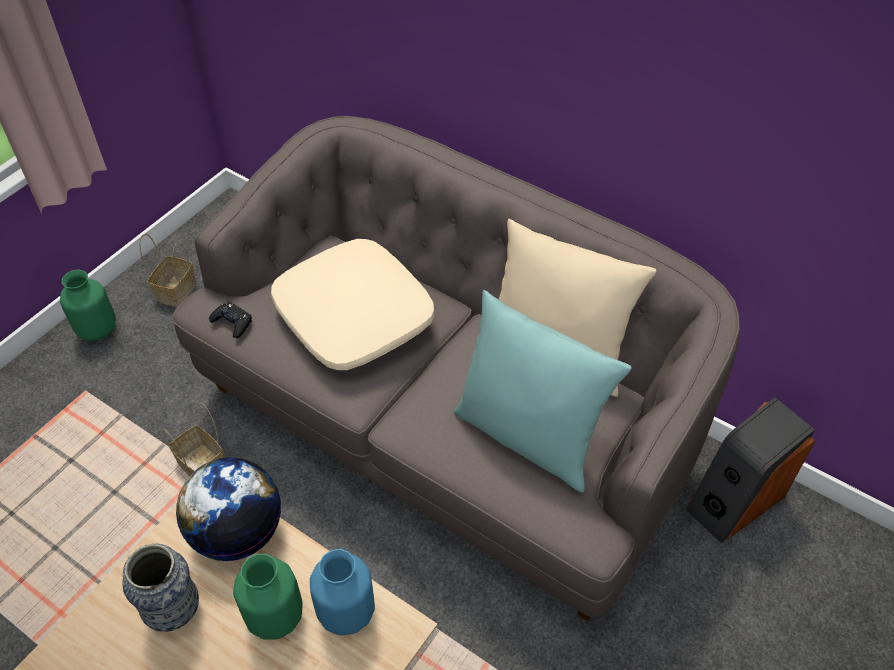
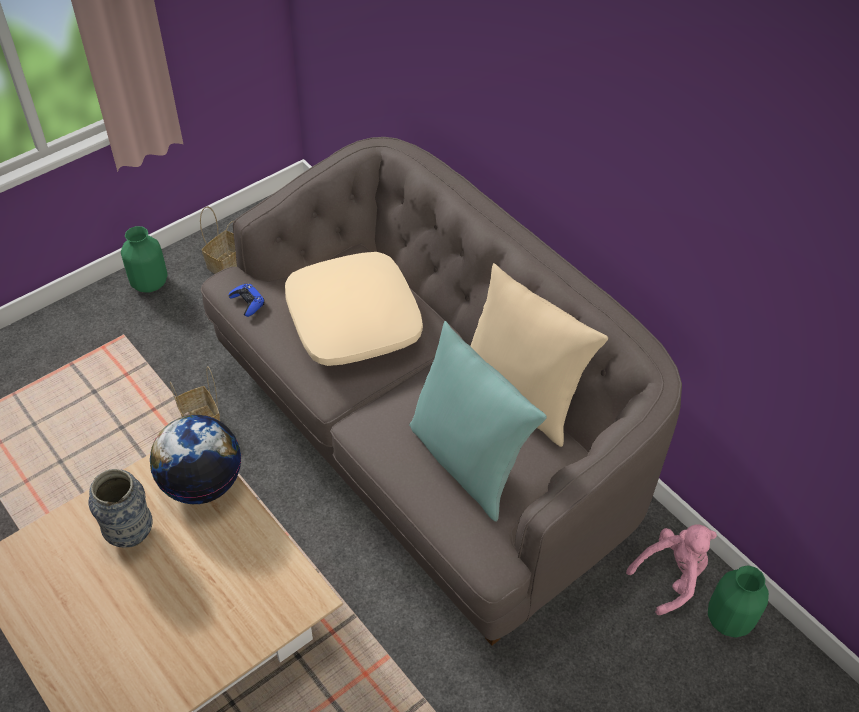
camera: 15 degrees right, 0 degrees up
black game controller [209,302,252,338] -> blue game controller [228,284,265,317]
green vase [233,554,303,640] -> green vase moved to [708,565,769,638]
blue vase [310,549,375,635] -> none
speaker [686,398,815,543] -> pink plush toy [626,524,717,615]

